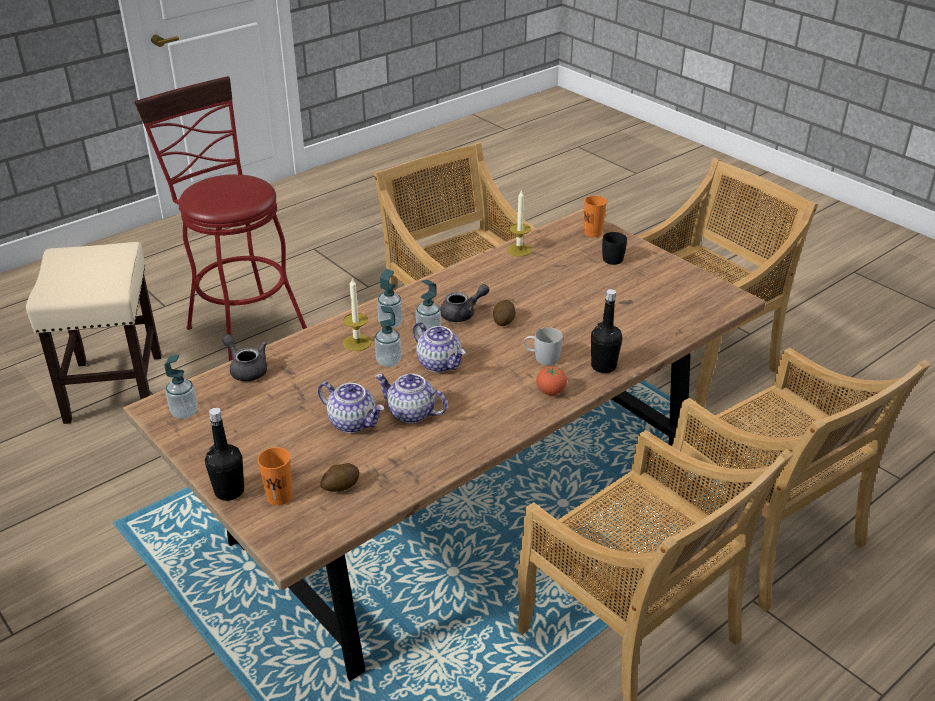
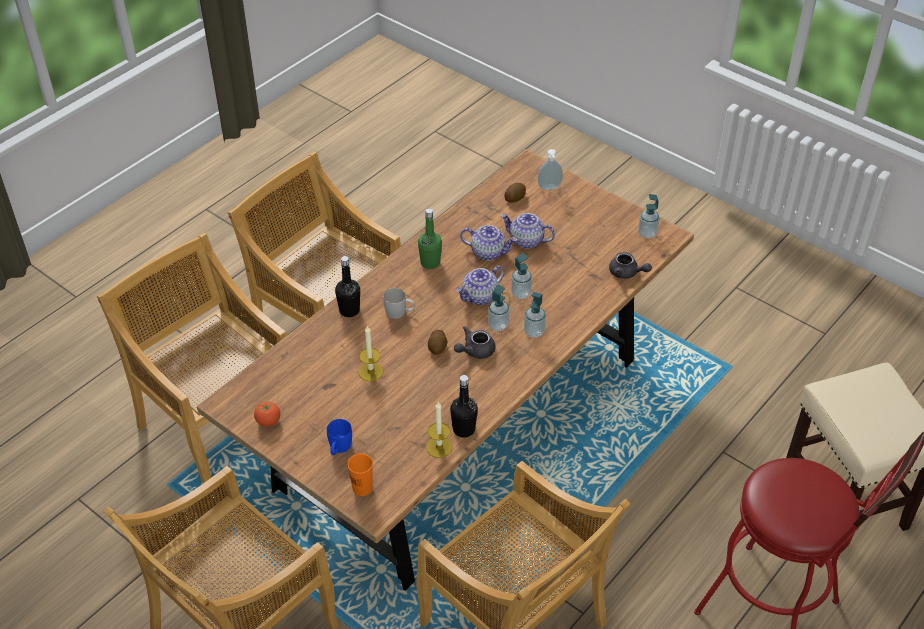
camera: 170 degrees right, 10 degrees up
black bottle [205,408,244,501] -> black bottle moved to [450,375,478,438]
orange cup [257,447,292,505] -> soap dispenser [538,149,563,190]
candle [343,278,372,351] -> candle moved to [359,326,383,381]
teapot [413,322,465,372] -> teapot turned 75 degrees counterclockwise [456,265,504,305]
tomato [536,366,567,395] -> tomato moved to [254,401,280,427]
black mug [602,232,627,265] -> blue mug [327,419,352,455]
none -> green bottle [418,209,442,269]

